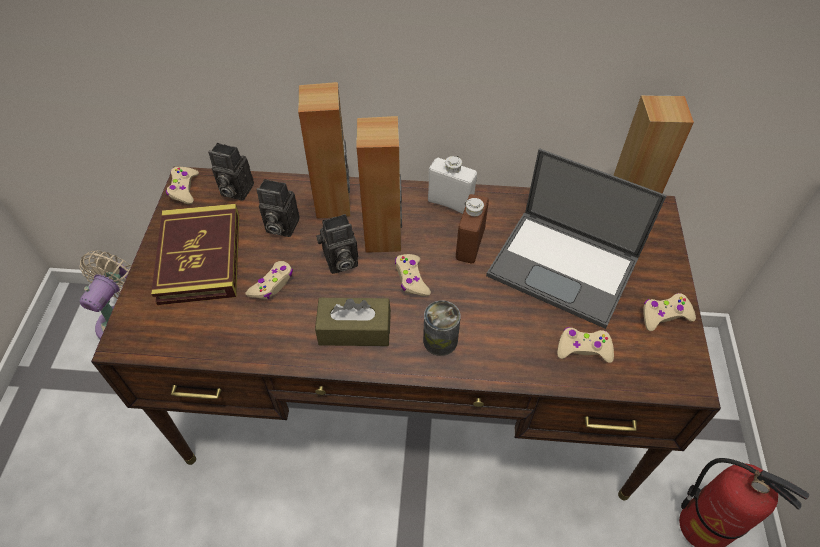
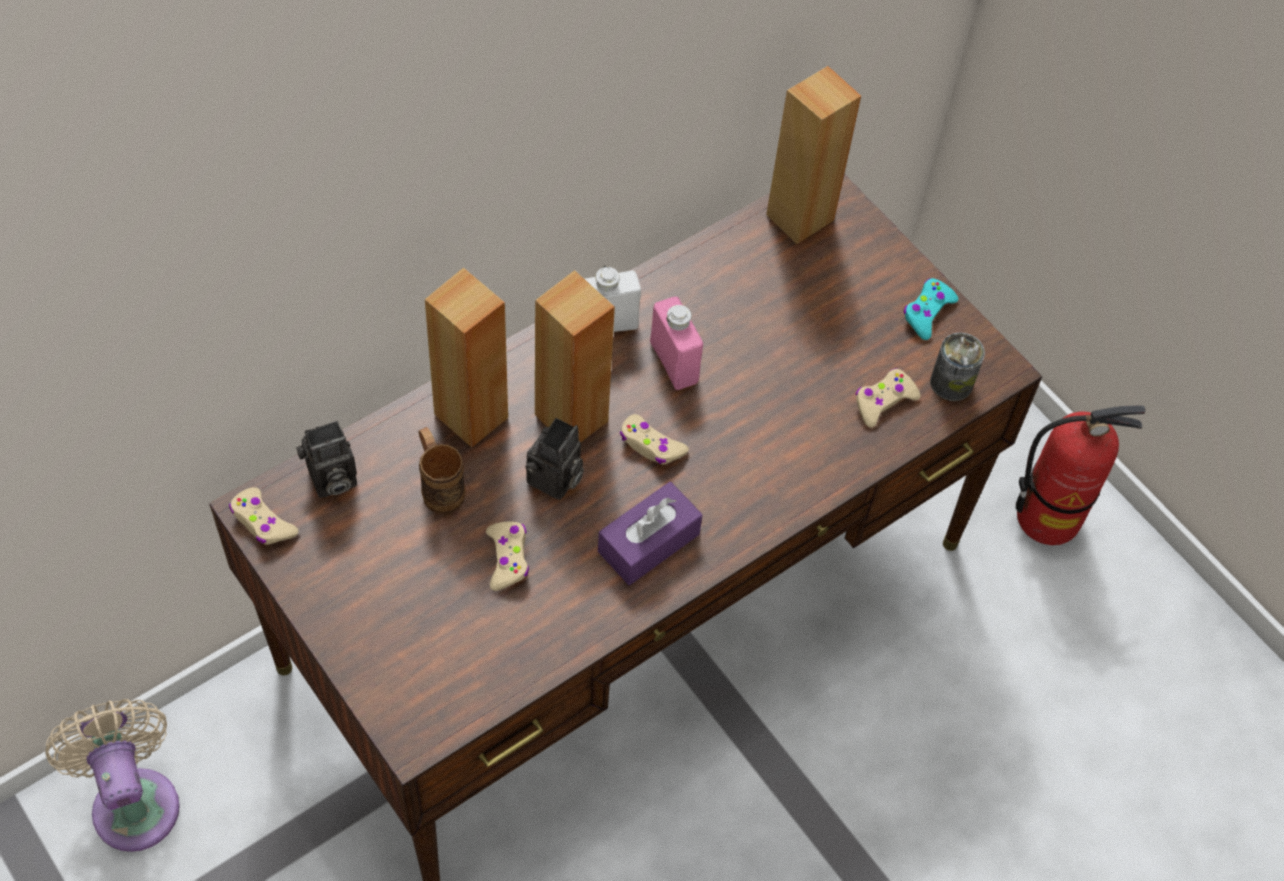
camera: 45 degrees left, 5 degrees up
book [151,204,239,305] -> none
camera [257,179,300,237] -> brown mug [419,427,466,514]
brown tissue box [315,298,391,346] -> purple tissue box [598,482,703,585]
can [423,300,461,356] -> can moved to [930,332,985,401]
brown bottle [456,194,489,264] -> pink bottle [650,297,703,390]
laptop [486,148,667,329] -> none
beige game controller [644,293,696,331] -> turquoise game controller [903,278,959,340]

